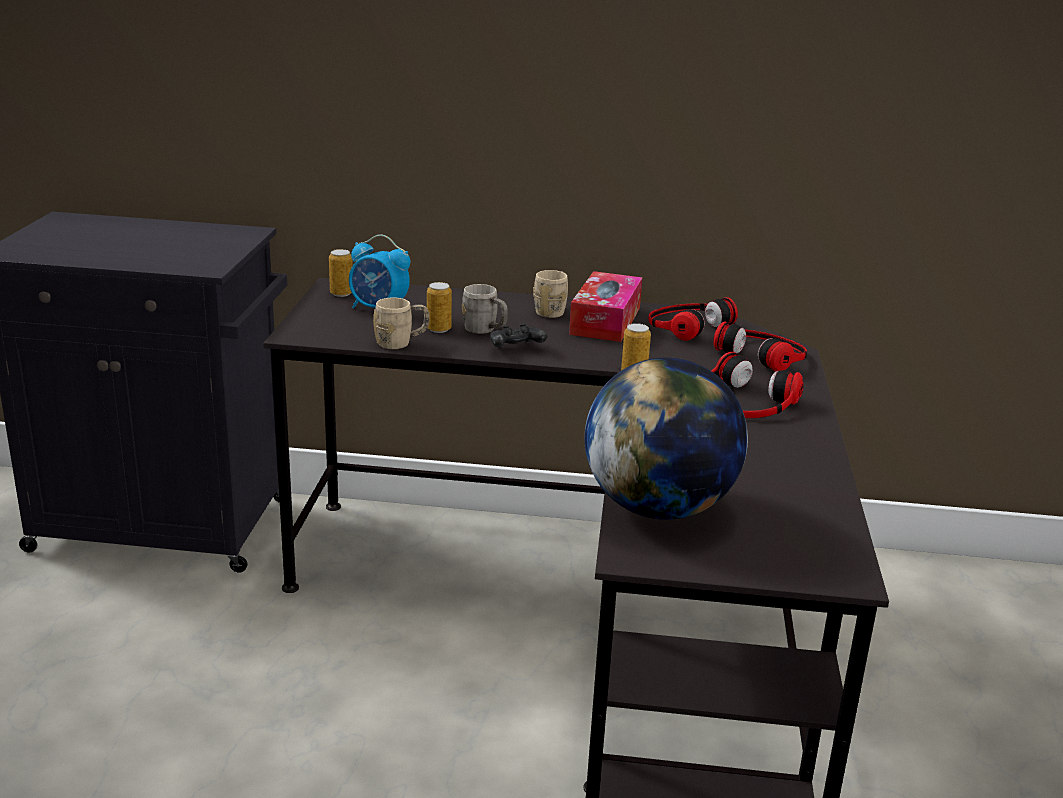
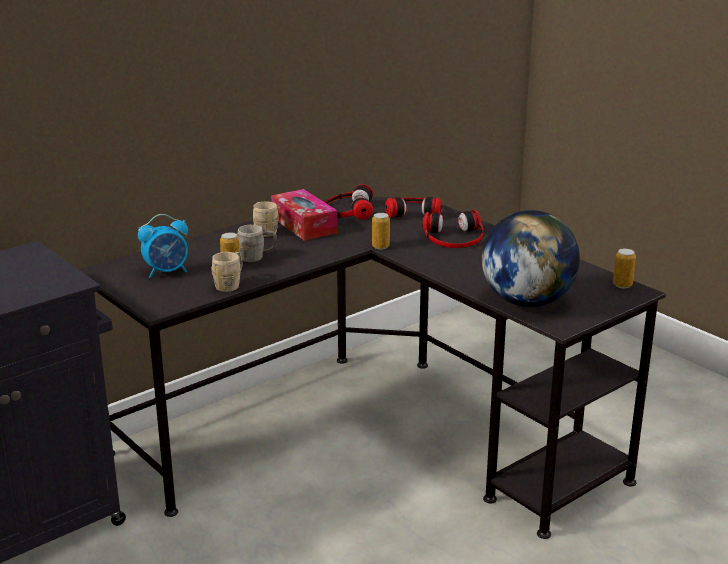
camera: 45 degrees left, 0 degrees up
can [329,249,353,297] -> can moved to [613,249,636,288]
black game controller [490,324,547,347] -> none

